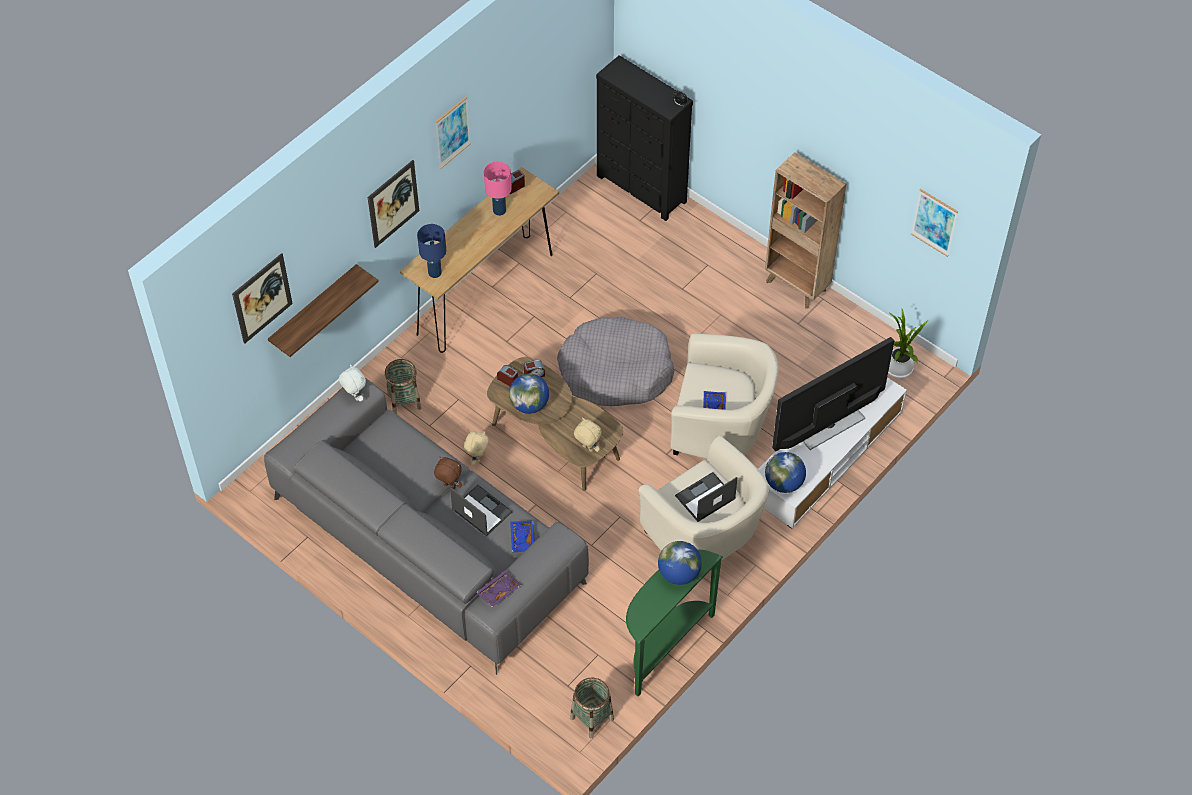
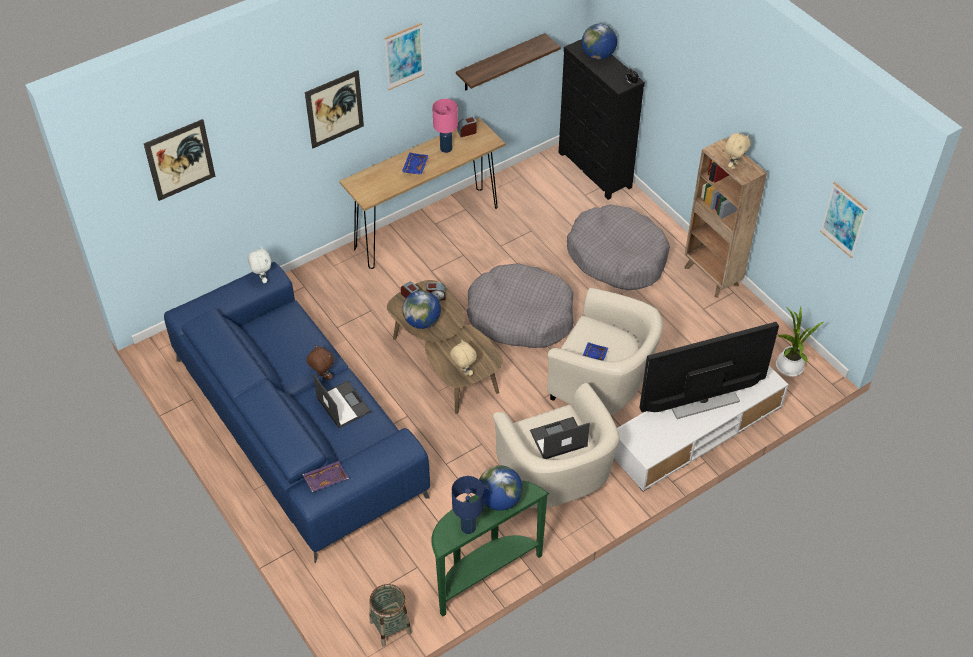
camera: 15 degrees right, 5 degrees down
grey sofa [264,378,589,675] -> blue sofa [164,262,430,563]
shelf [268,264,379,357] -> shelf moved to [456,33,561,91]
basket [385,359,422,414] -> none
blue table lamp [417,224,446,278] -> blue table lamp moved to [452,476,484,534]
beige plush toy [464,431,489,465] -> beige plush toy moved to [725,133,751,169]
blue tray [510,520,535,552] -> blue tray moved to [402,152,429,175]
globe [765,452,806,493] -> globe moved to [582,24,617,60]
none -> grey dog bed [567,205,670,291]

